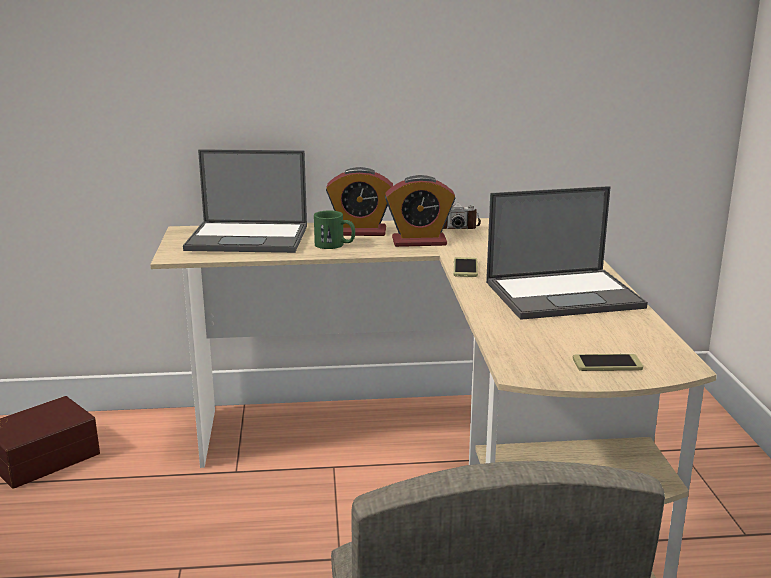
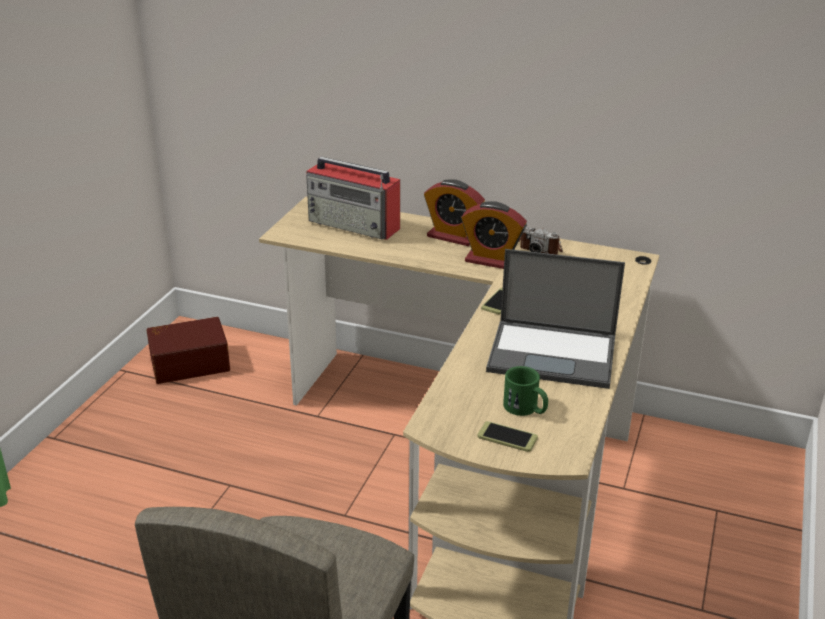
camera: 25 degrees right, 10 degrees up
laptop [183,149,307,253] -> radio [306,157,400,240]
green mug [314,211,355,249] -> green mug moved to [503,366,548,416]

